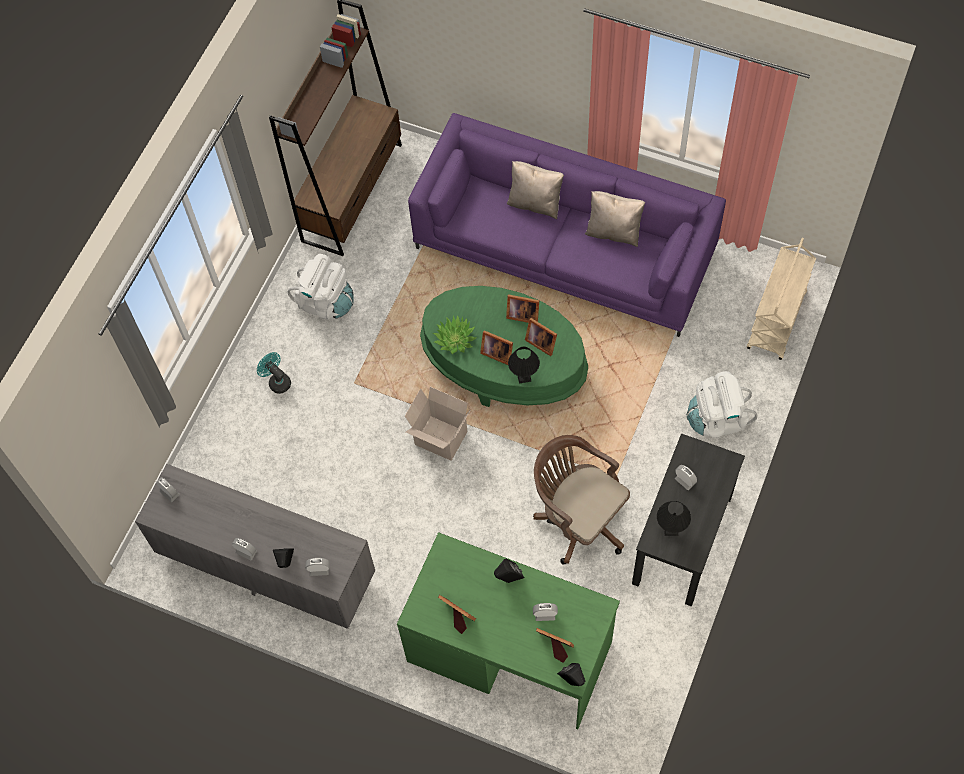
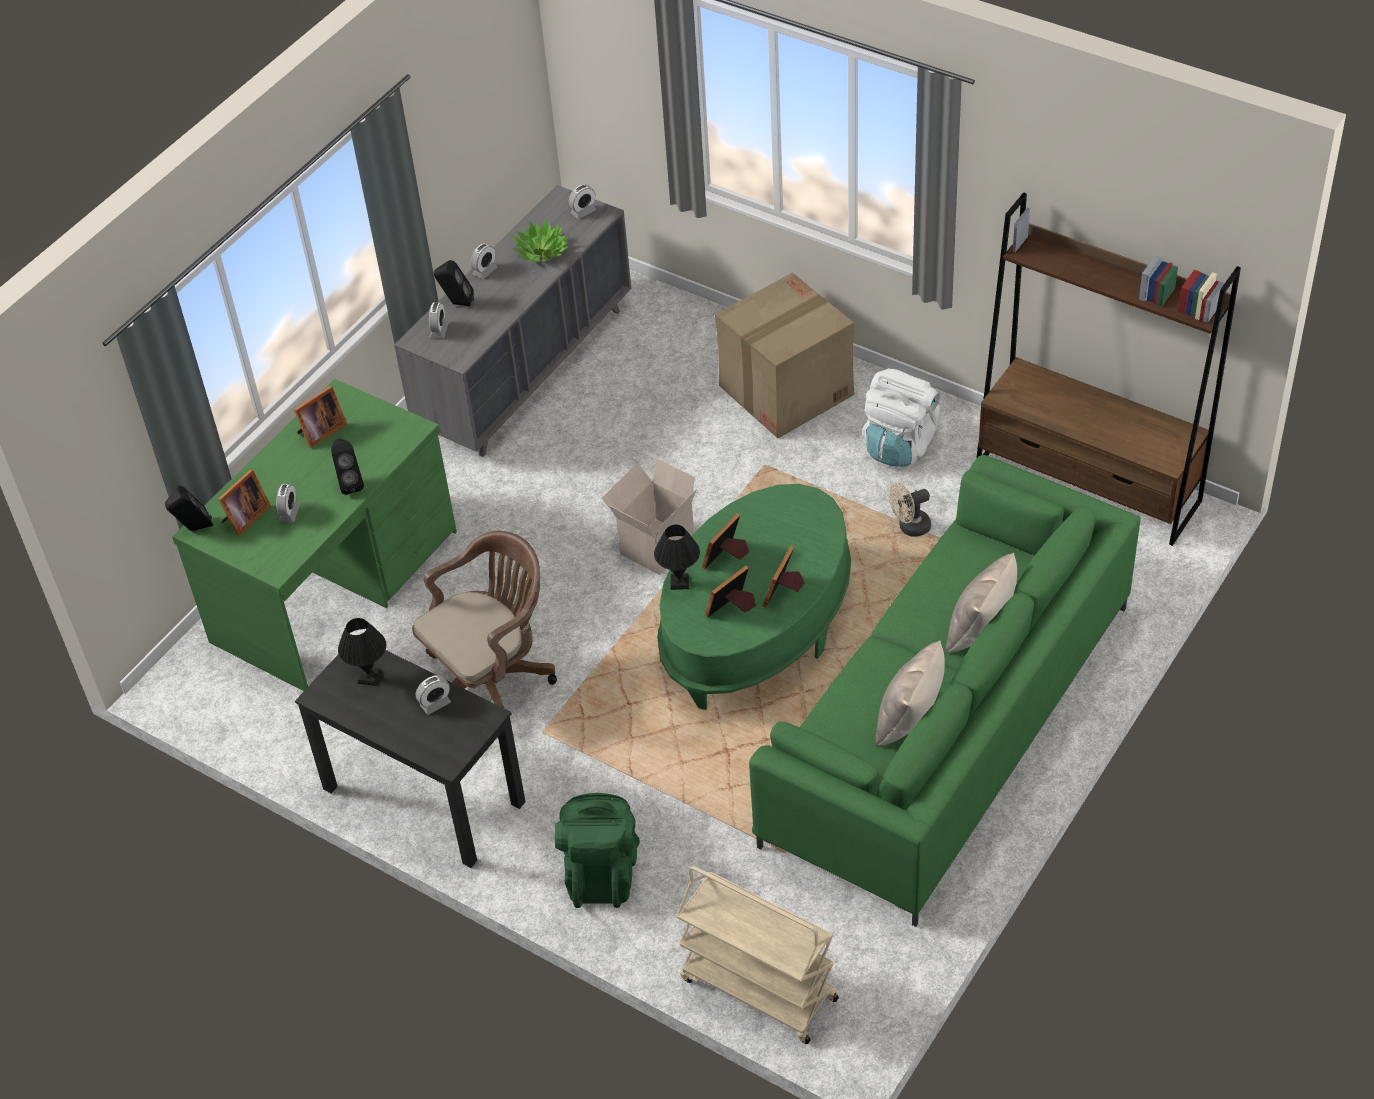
camera: 100 degrees right, 15 degrees down
turquoise fan [257,352,291,394] -> cardboard box [715,272,854,438]
purple sofa [408,113,726,337] -> green sofa [749,455,1141,927]
potted plant [433,315,477,354] -> potted plant moved to [511,218,570,262]
white backpack [687,371,758,438] -> green backpack [554,793,640,908]
none -> beige fan [889,483,931,537]

